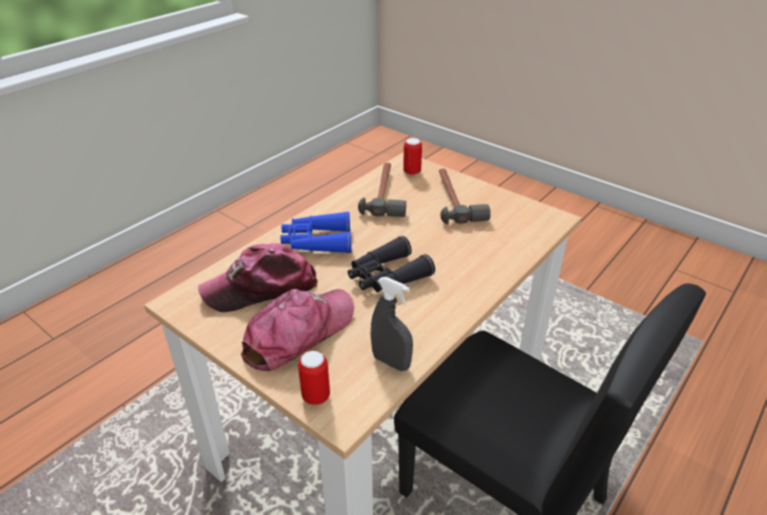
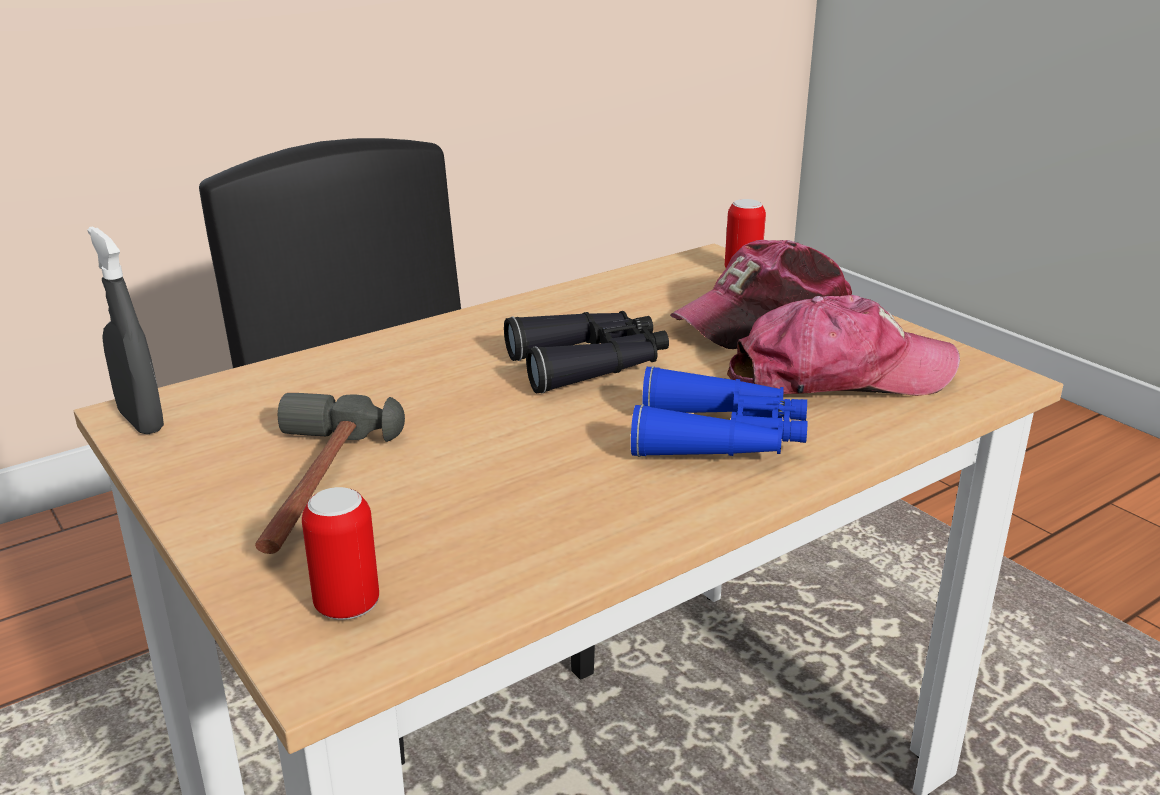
camera: 165 degrees left, 10 degrees down
hammer [358,163,406,217] -> none
grey spray bottle [371,277,413,371] -> grey spray bottle moved to [88,226,164,435]

